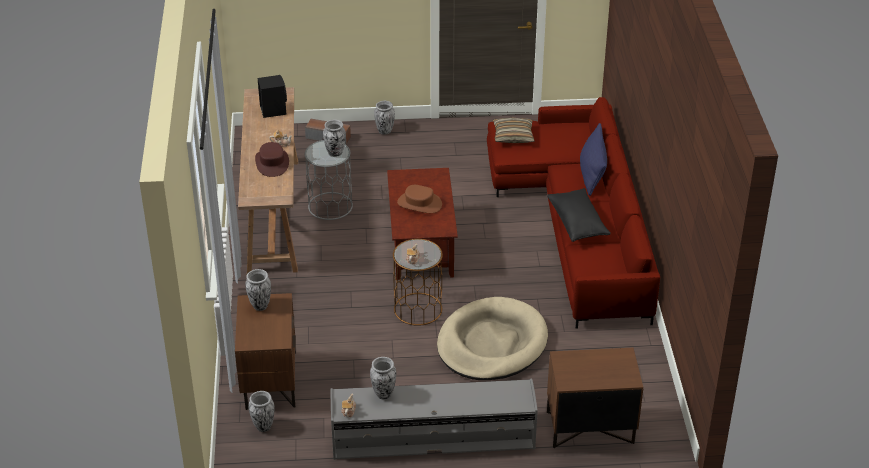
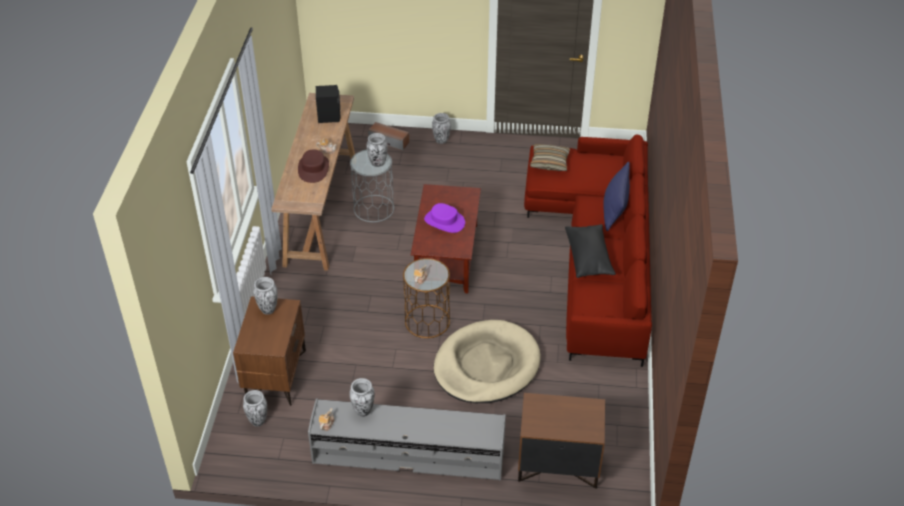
camera: 10 degrees right, 5 degrees up
brown hat [397,185,442,213] -> purple hat [424,203,465,233]

